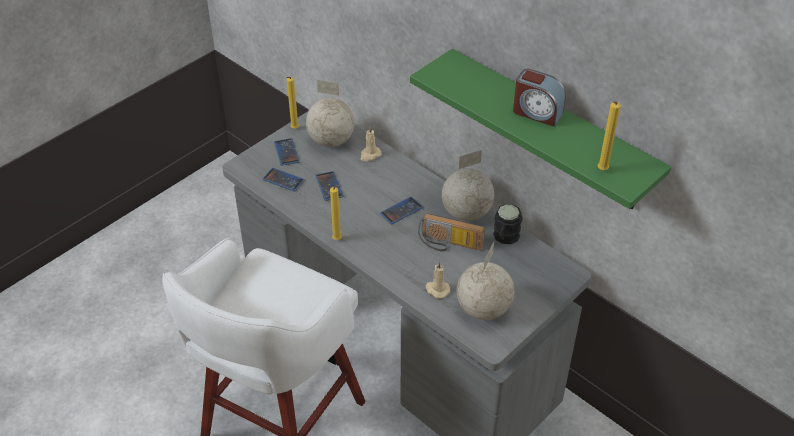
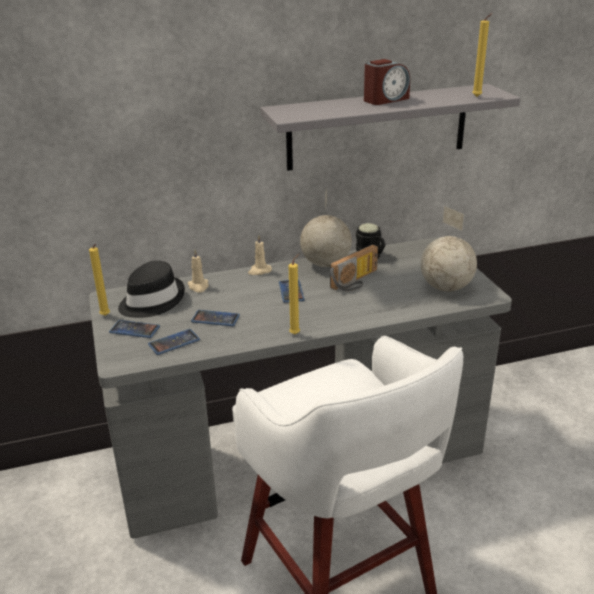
camera: 60 degrees left, 15 degrees down
globe [306,80,355,147] -> black hat [118,261,185,318]
green shelf [410,49,671,209] -> grey shelf [260,84,520,171]
beige candle [426,261,450,298] -> beige candle moved to [248,235,272,275]

